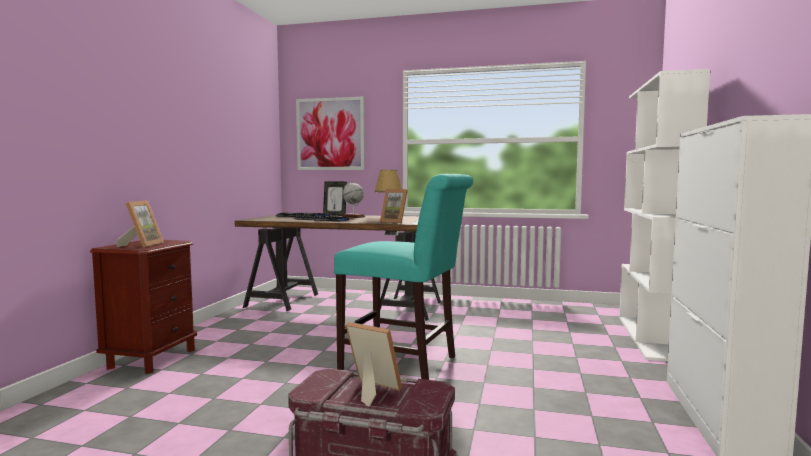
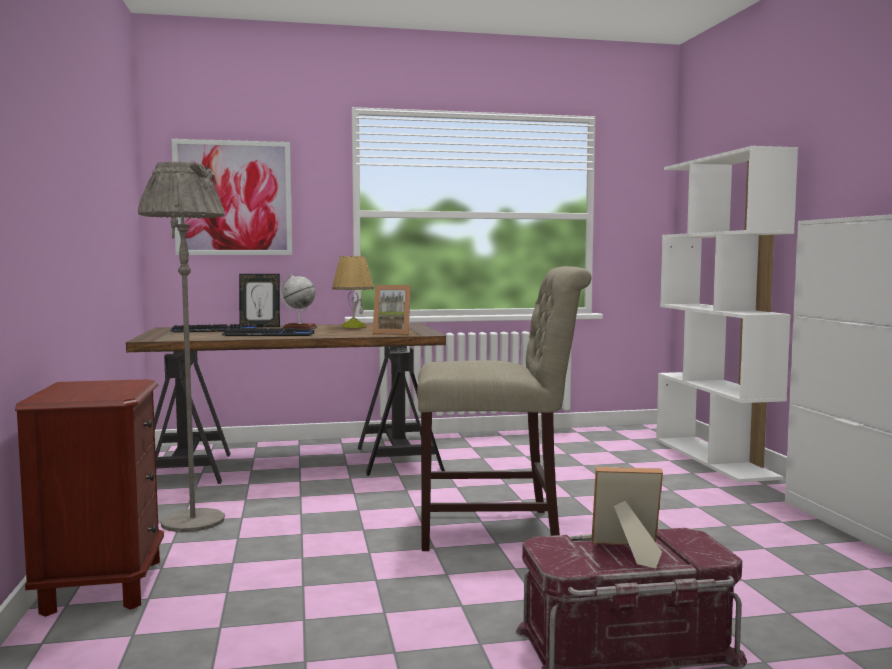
camera: 25 degrees left, 0 degrees up
picture frame [117,200,164,248] -> none
turquoise chair [334,174,473,380] -> beige chair [417,266,592,551]
none -> grey floor lamp [138,161,225,532]

